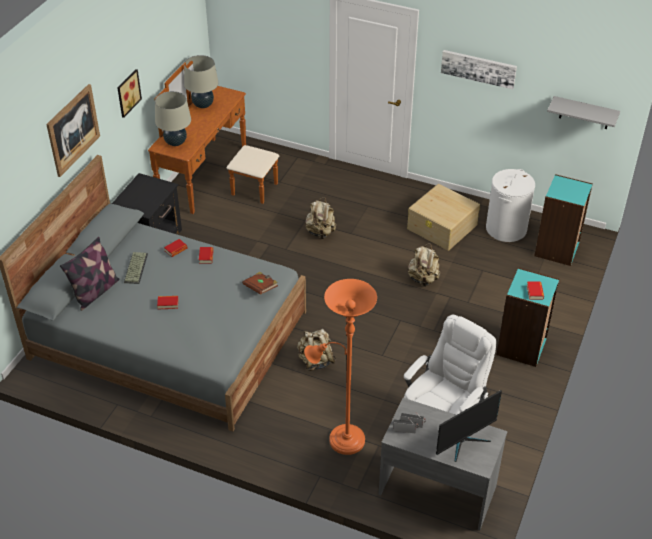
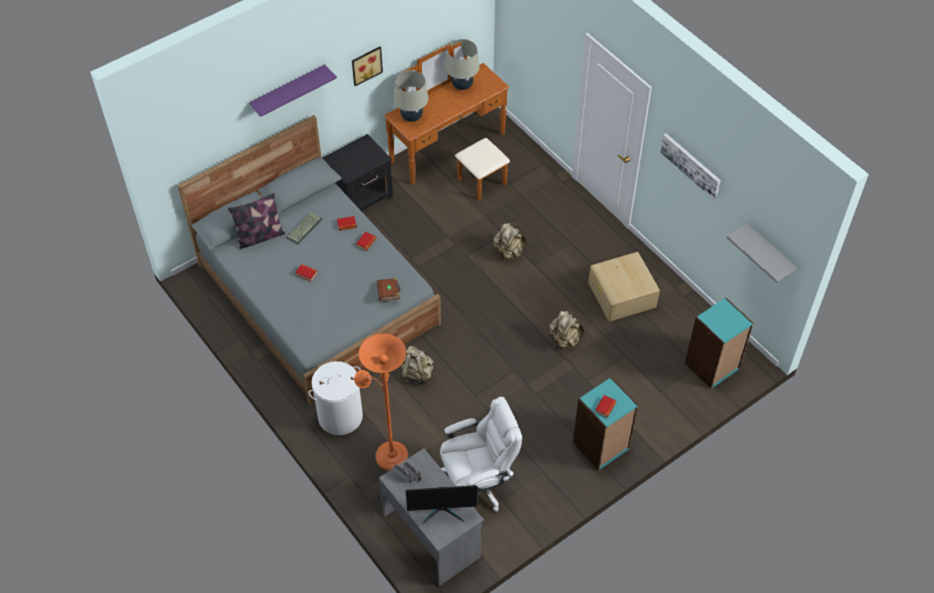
camera: 30 degrees right, 10 degrees up
picture [46,84,100,177] -> purple shelf [249,65,337,117]
white laundry basket [486,169,535,242] -> white laundry basket moved to [309,361,363,435]

